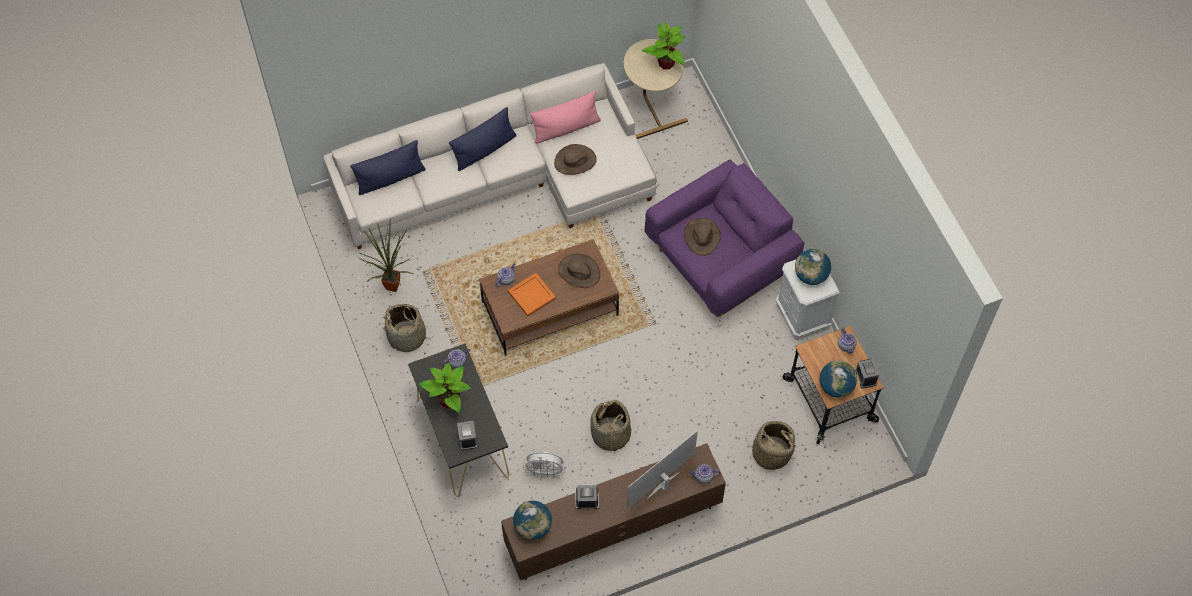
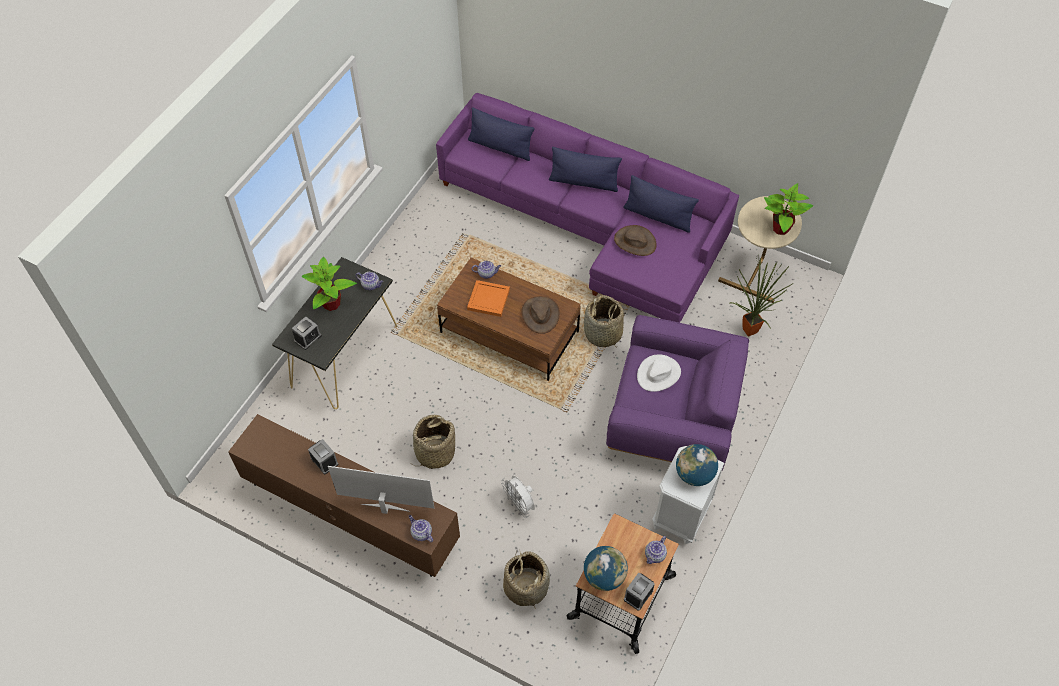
camera: 50 degrees right, 5 degrees down
white sofa [324,63,657,249] -> purple sofa [436,93,739,323]
potted plant [359,218,414,292] -> potted plant moved to [729,254,794,337]
basket [383,304,428,352] -> basket moved to [584,295,624,348]
globe [513,501,552,540] -> none
white fan [523,451,565,478] -> white fan moved to [502,476,535,518]
pink pillow [530,91,601,144] -> blue pillow [624,175,699,233]
brown hat [684,218,721,256] -> white hat [637,355,681,392]

